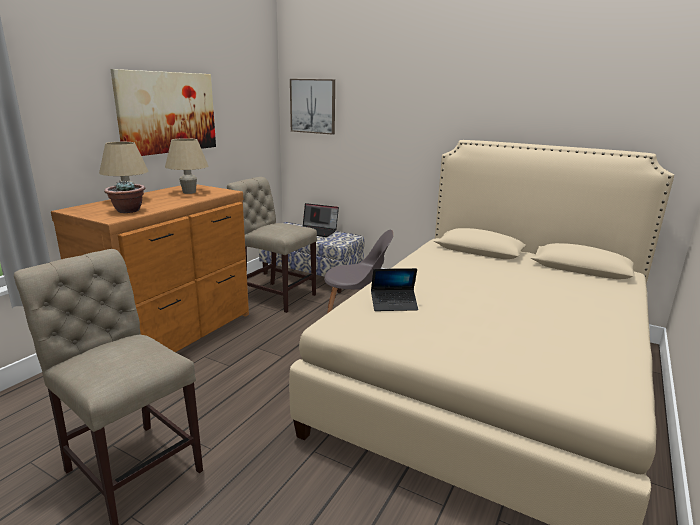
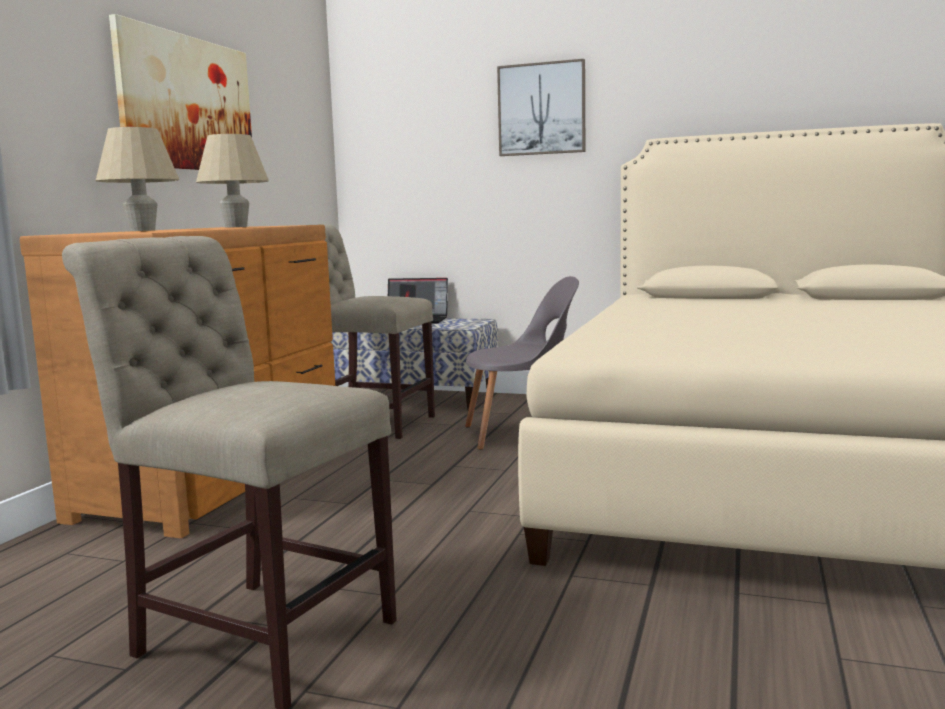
camera: 10 degrees left, 10 degrees down
potted plant [104,181,145,213] -> none
picture [290,79,335,135] -> picture moved to [497,59,585,156]
laptop [371,268,418,311] -> none

